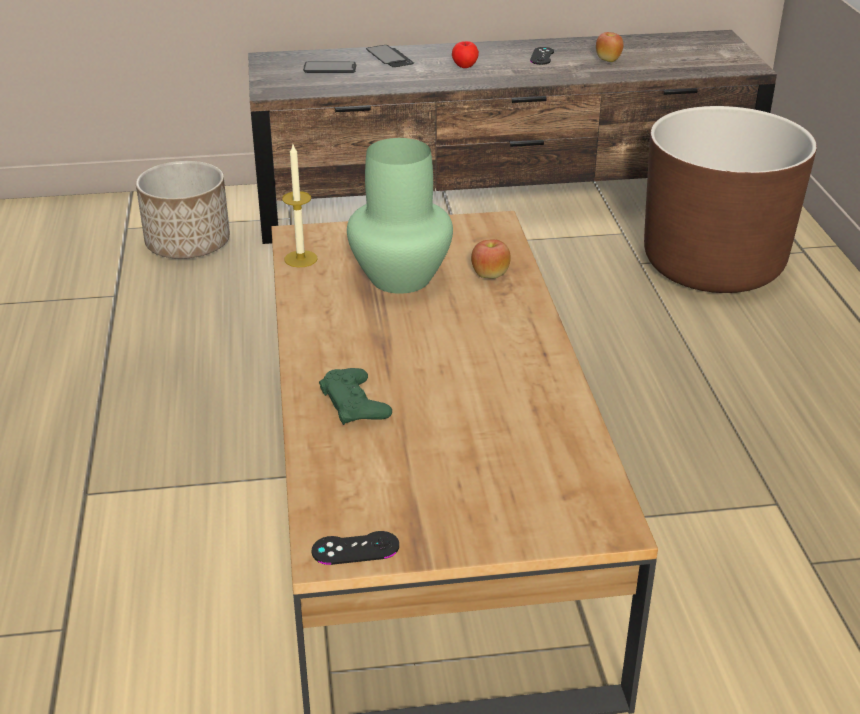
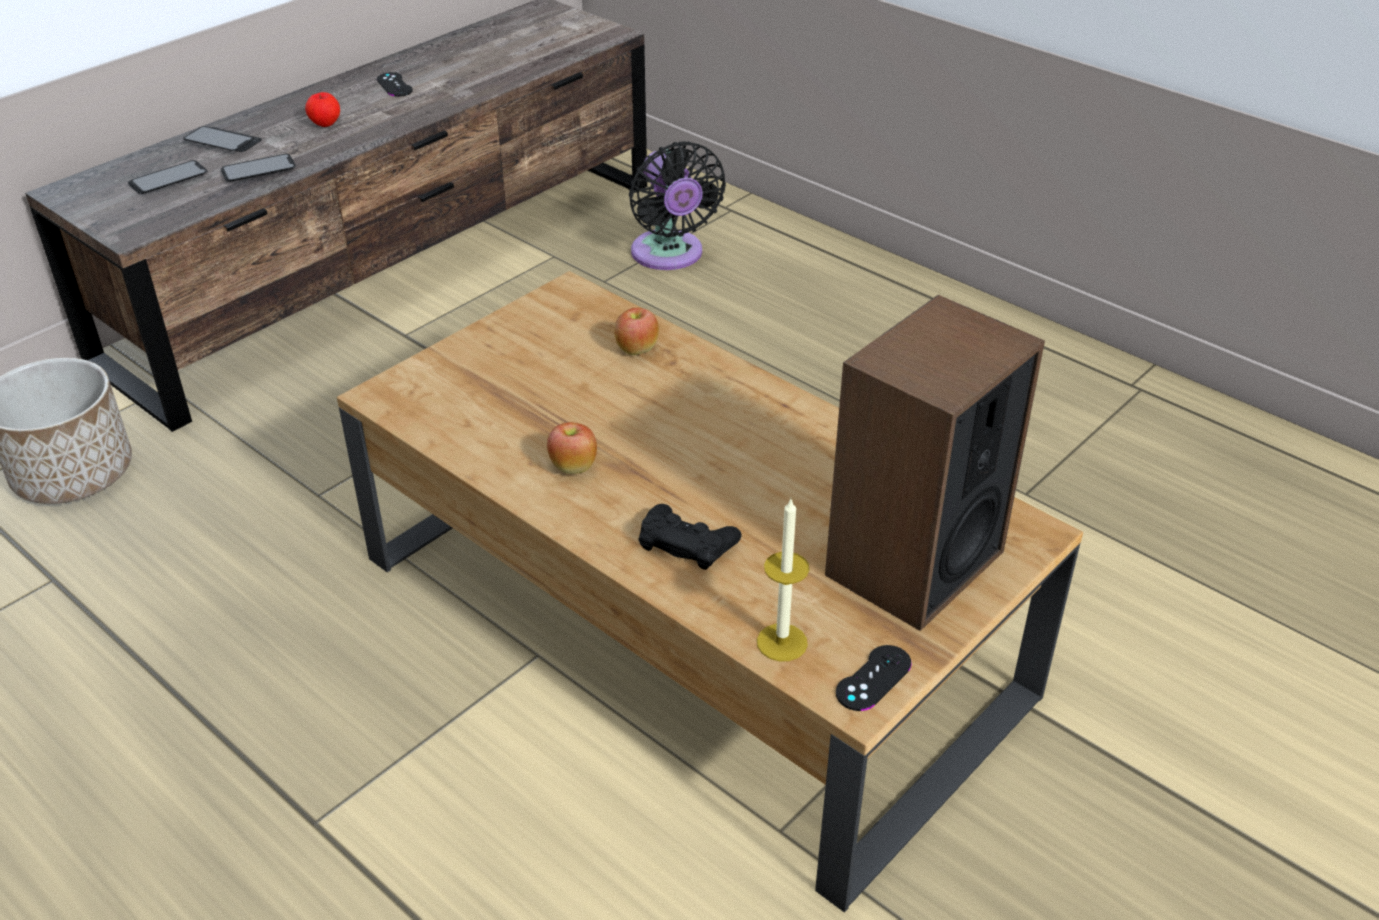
camera: 40 degrees left, 5 degrees up
candle [282,145,318,268] -> candle moved to [757,499,810,661]
green game controller [319,368,392,425] -> black game controller [639,504,742,570]
green vase [347,138,453,294] -> none
apple [596,32,624,62] -> apple moved to [547,422,597,474]
brown planter [644,106,817,293] -> black fan [629,141,726,270]
none -> phone [221,154,296,182]
none -> speaker [825,295,1045,631]

